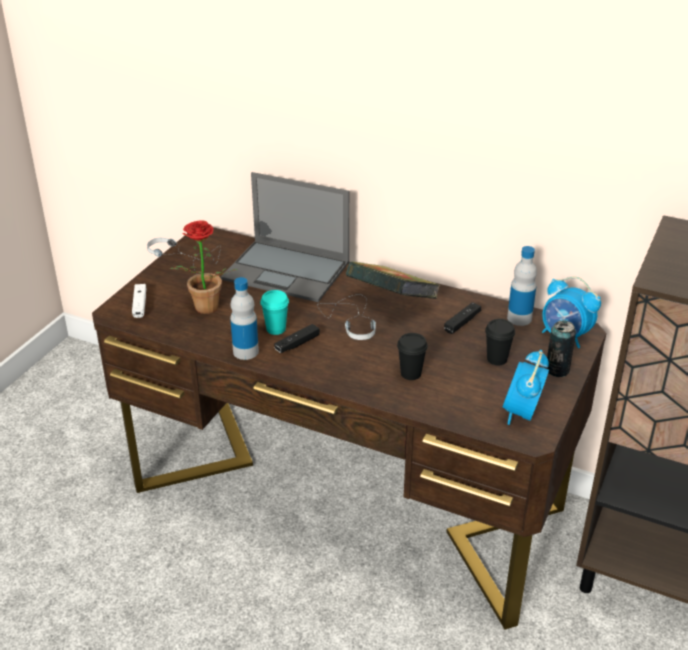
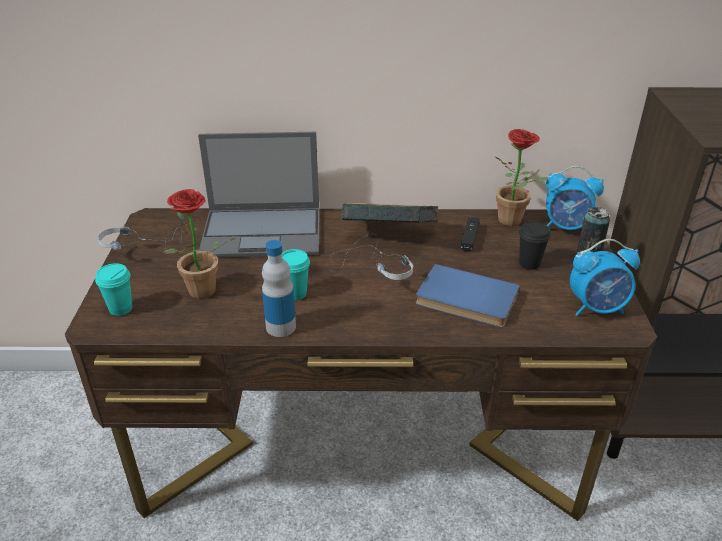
camera: 25 degrees left, 0 degrees up
white game controller [132,284,146,318] -> turquoise cup [95,263,132,316]
black game controller [274,324,320,353] -> none
black cup [397,333,428,380] -> blue book [416,264,520,327]
alarm clock [502,350,549,425] -> alarm clock turned 90 degrees counterclockwise [570,239,640,316]
bottle [507,246,537,326] -> potted plant [496,129,548,226]

